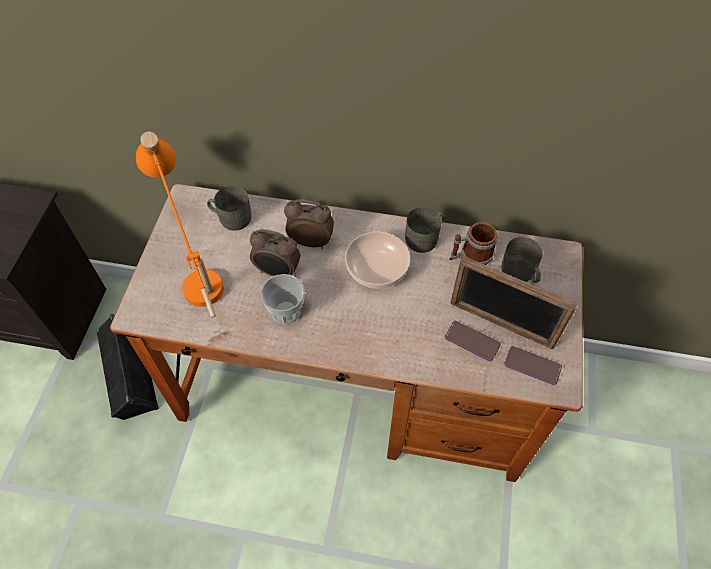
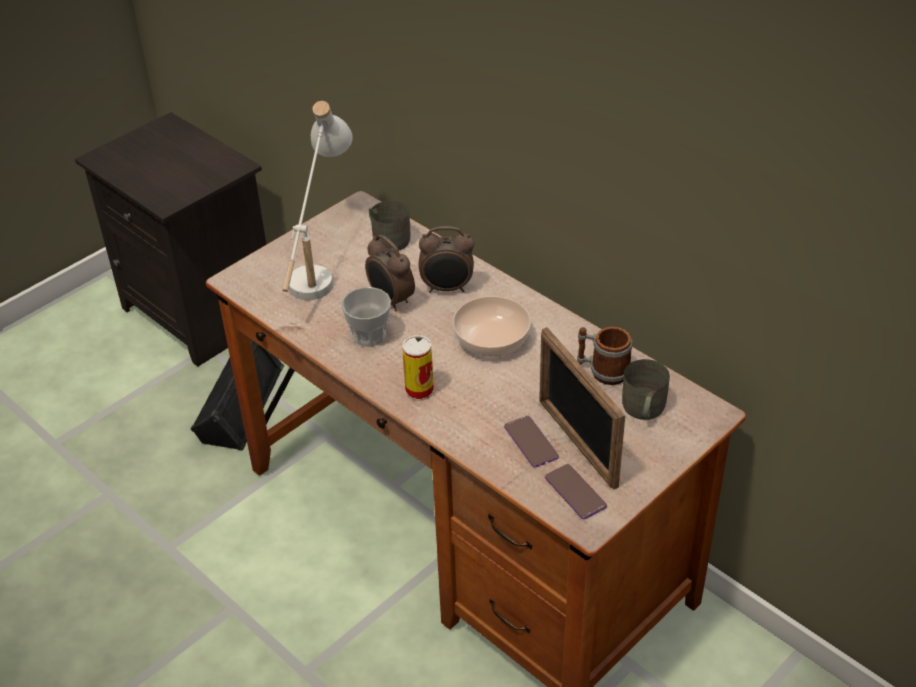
camera: 35 degrees right, 15 degrees down
orange table lamp [136,132,224,317] -> white table lamp [282,101,353,300]
alarm clock [284,199,334,249] -> alarm clock turned 135 degrees clockwise [419,226,474,293]
grey mug [405,207,445,253] -> none
none -> can [402,335,434,401]

